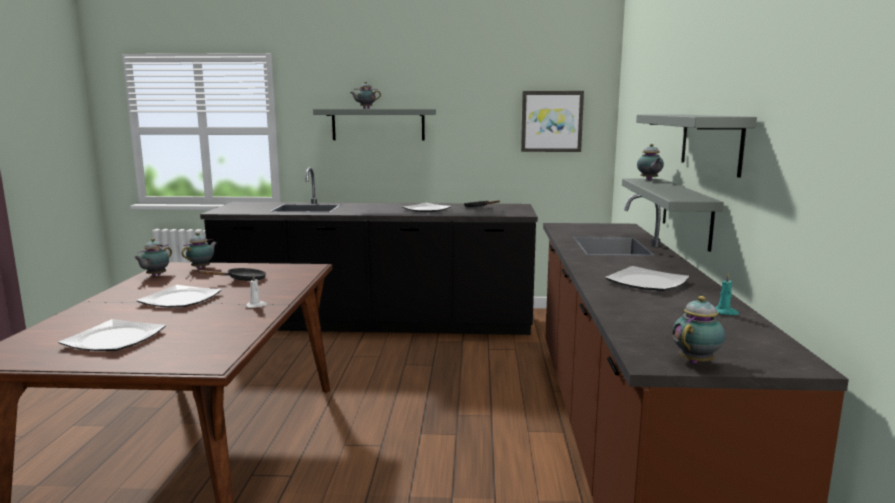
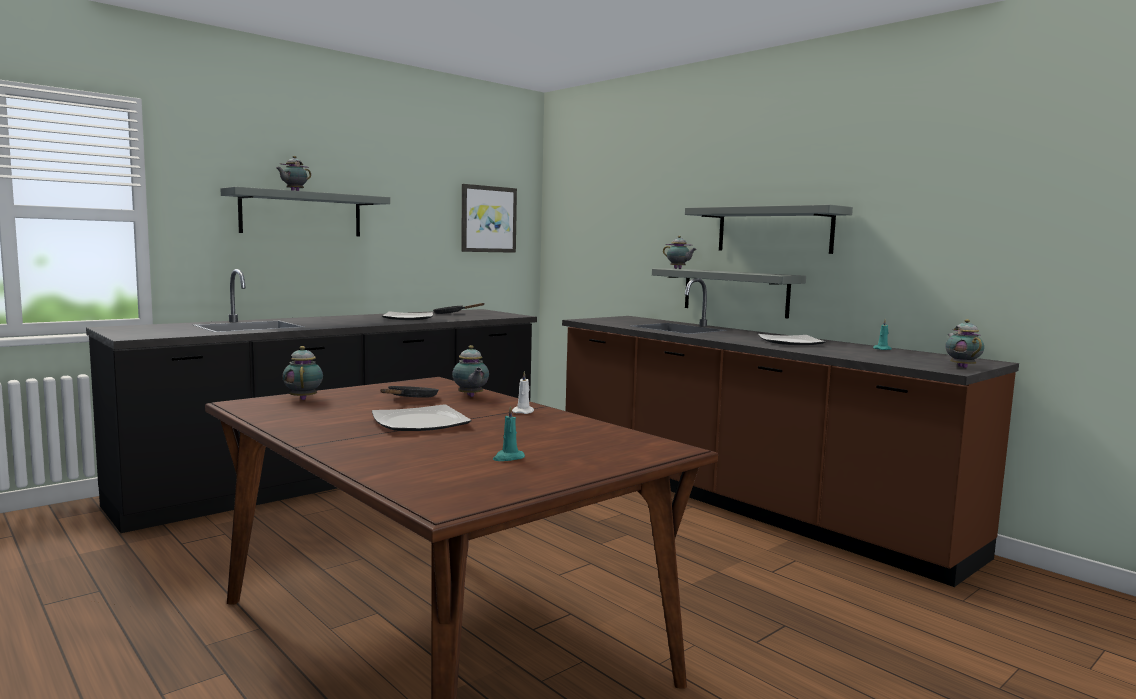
camera: 45 degrees left, 5 degrees down
plate [58,319,166,351] -> turquoise candle [493,406,525,461]
teapot [134,238,172,277] -> teapot moved to [452,345,489,397]

